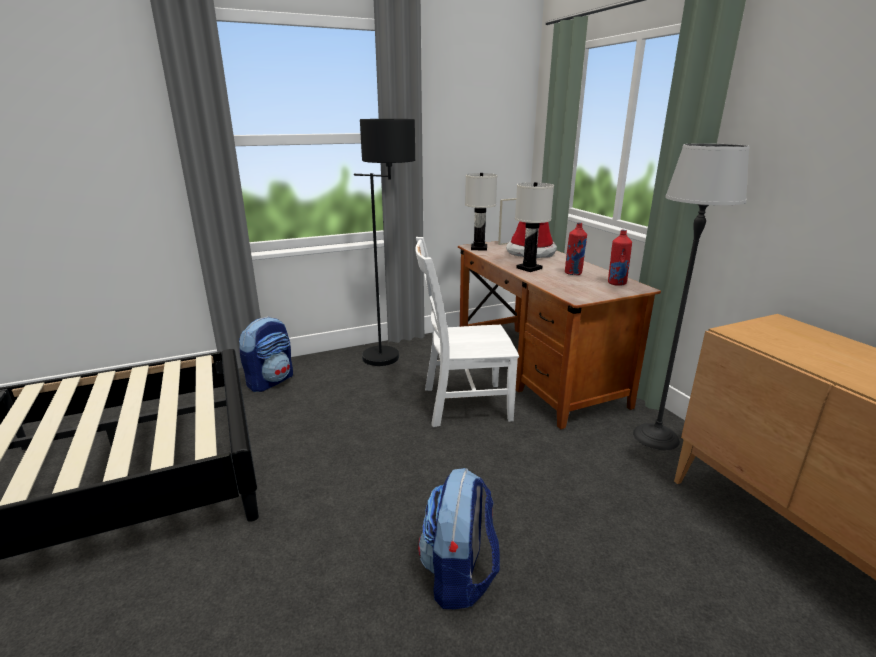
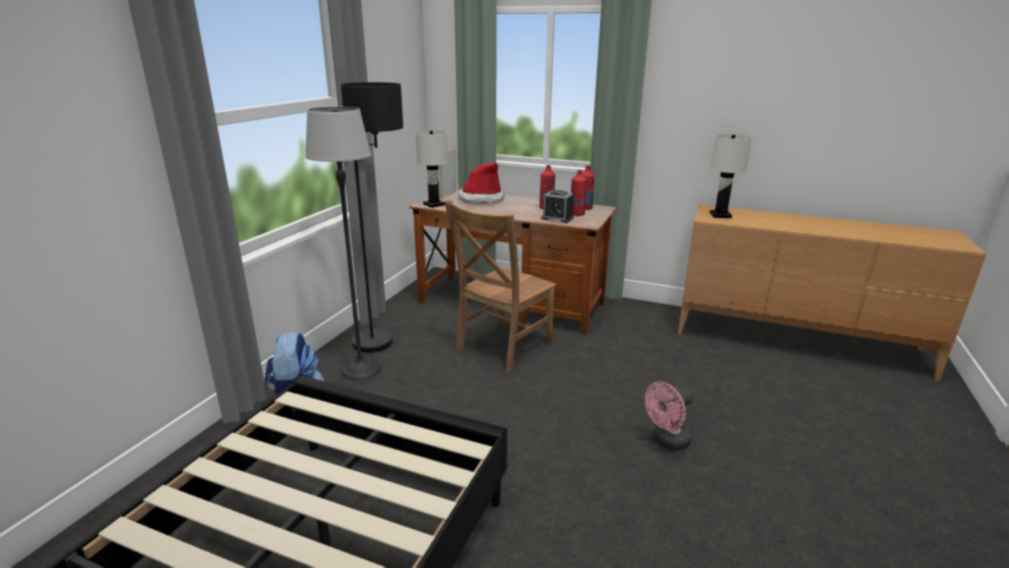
camera: 45 degrees left, 0 degrees up
white chair [415,237,519,427] -> brown chair [444,200,557,373]
backpack [418,468,500,609] -> pink fan [645,382,693,450]
white table lamp [515,182,554,272] -> white table lamp moved to [710,134,752,218]
floor lamp [633,143,749,450] -> floor lamp moved to [305,107,381,380]
none -> alarm clock [541,190,574,223]
none -> red bottle [571,170,587,216]

